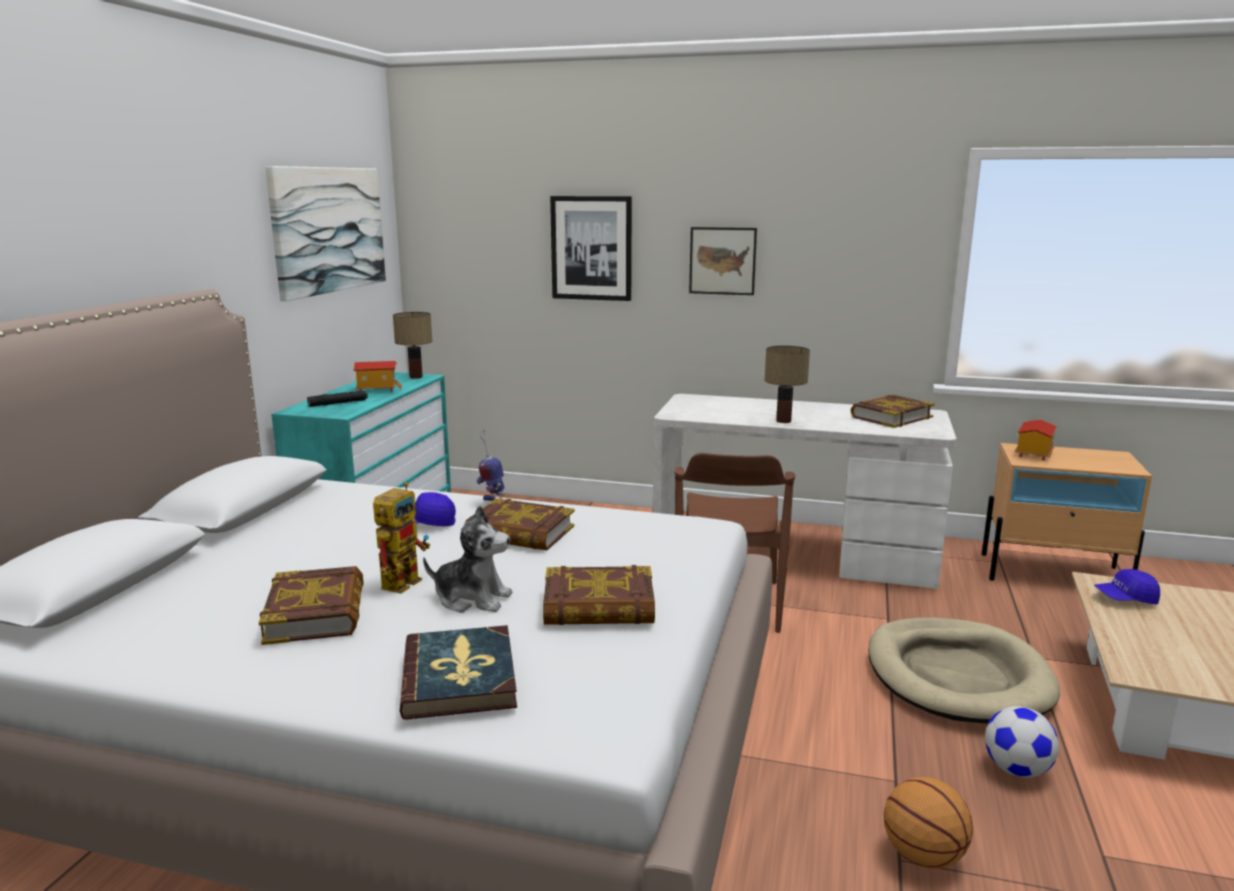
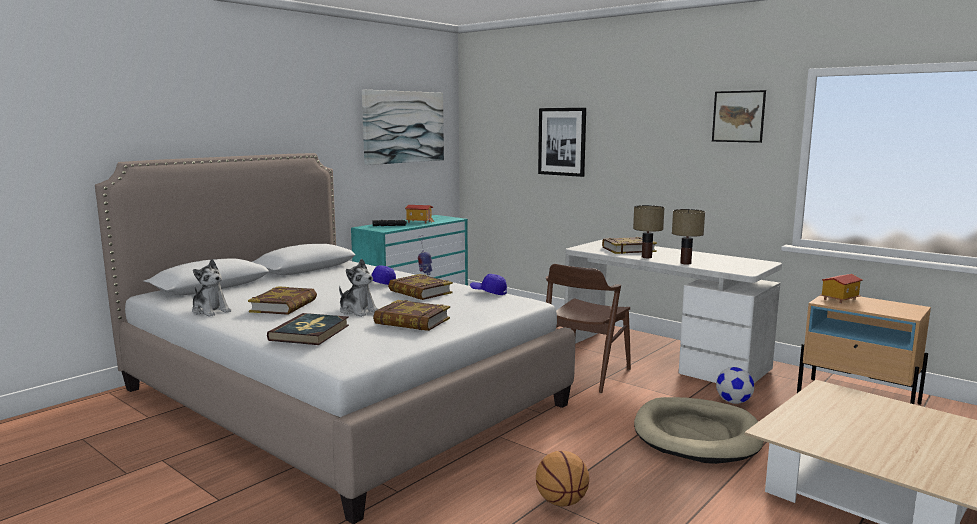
camera: 25 degrees right, 5 degrees down
toy robot [373,482,430,594] -> none
table lamp [393,312,432,379] -> table lamp moved to [672,209,705,265]
picture [689,227,757,295] -> picture moved to [712,90,766,143]
book [851,395,935,428] -> book moved to [602,237,657,254]
football [985,706,1059,778] -> football moved to [716,367,754,404]
blue cap [1094,569,1160,604] -> blue cap moved to [470,274,507,295]
none -> plush toy [192,259,231,317]

